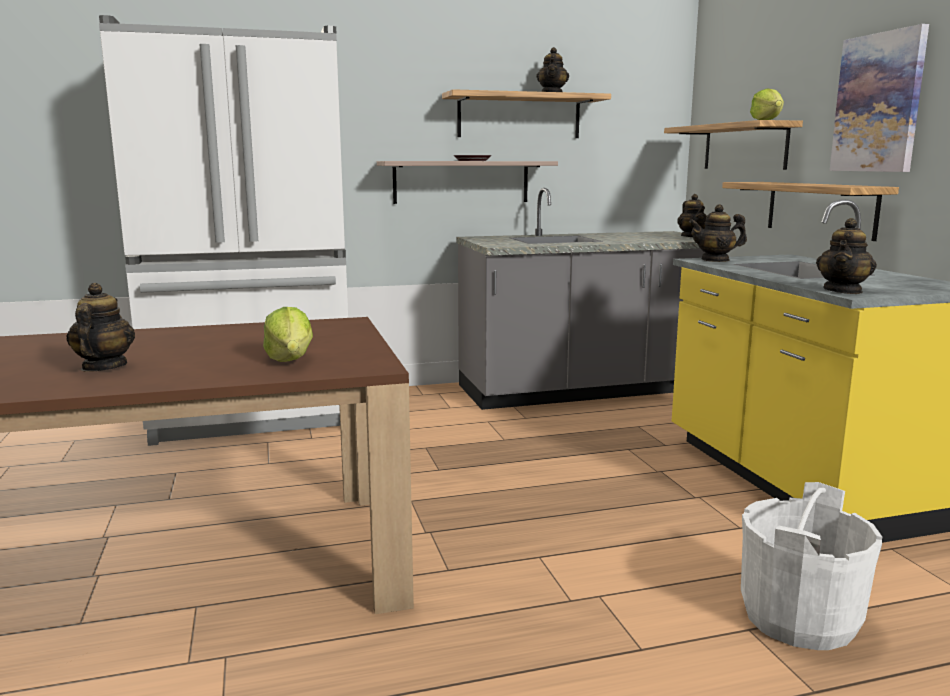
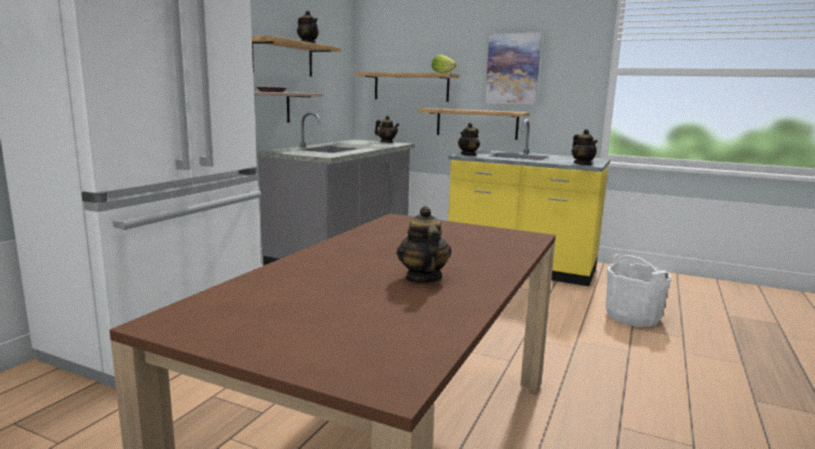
camera: 50 degrees left, 0 degrees up
teapot [66,283,135,372] -> teapot turned 45 degrees clockwise [397,206,452,283]
lettuce [263,307,313,362] -> none

